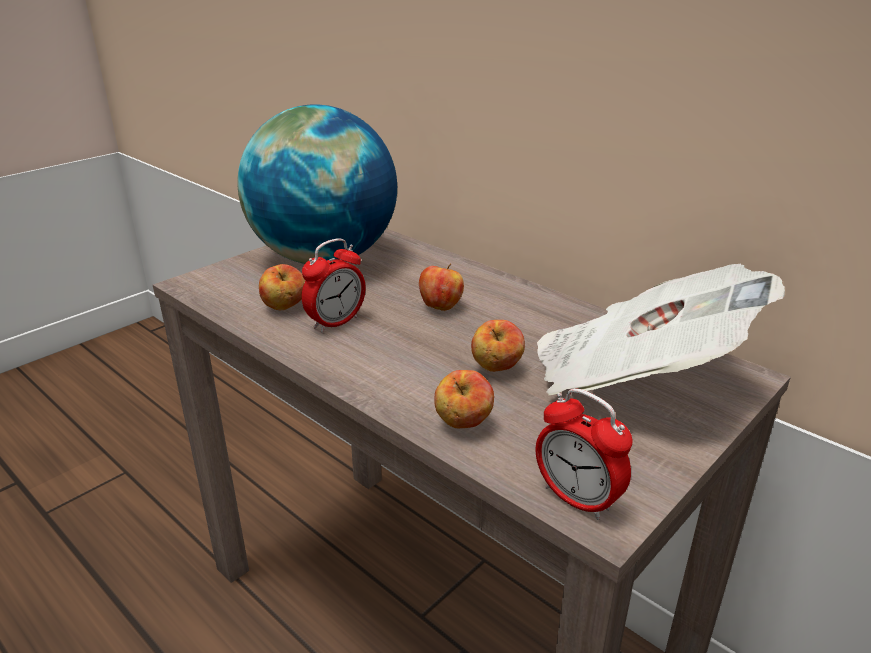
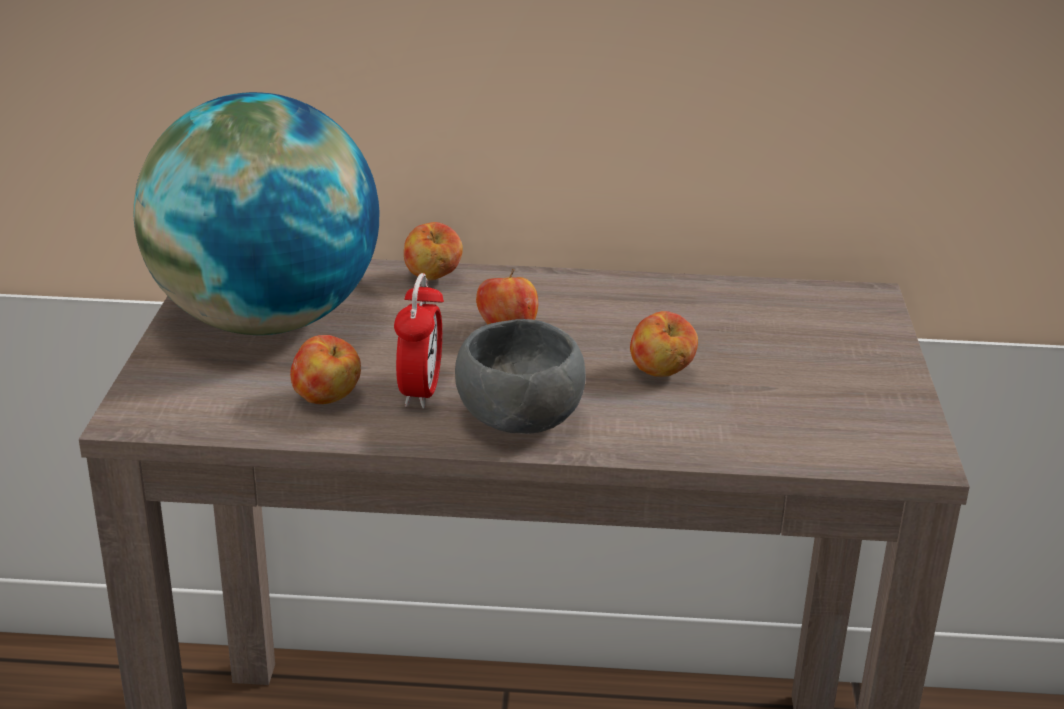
camera: 40 degrees left, 0 degrees up
apple [435,370,494,428] -> apple moved to [404,222,463,280]
alarm clock [536,388,632,520] -> none
newspaper [537,264,785,395] -> none
none -> grey bowl [455,319,586,434]

